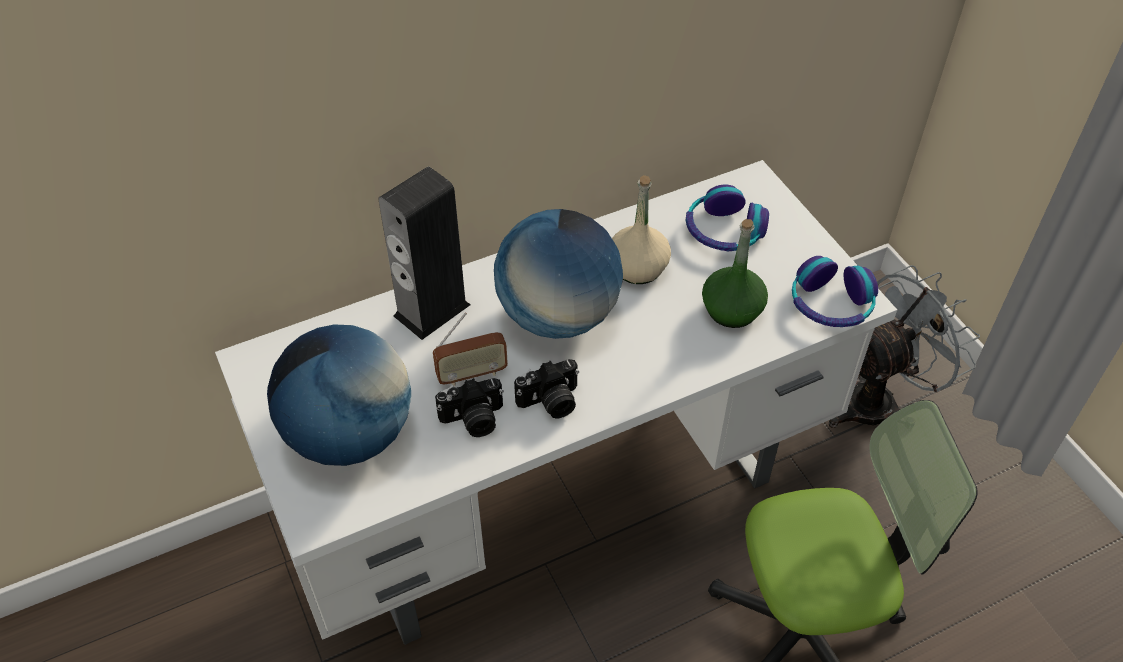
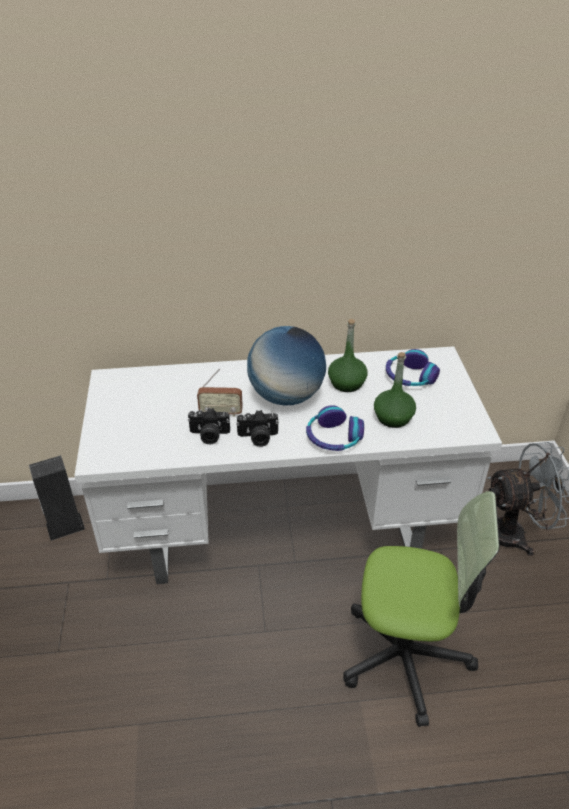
camera: 20 degrees right, 10 degrees down
globe [267,325,411,466] -> none
speaker [378,166,471,340] -> speaker moved to [29,455,85,541]
beige bottle [612,175,671,284] -> green bottle [328,319,368,392]
headphones [792,256,878,327] -> headphones moved to [306,405,364,451]

